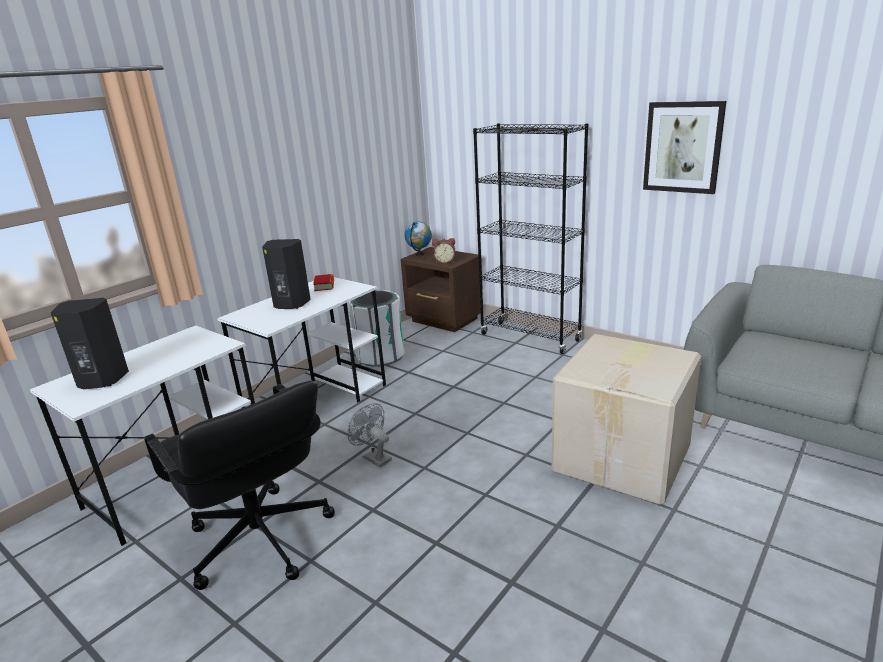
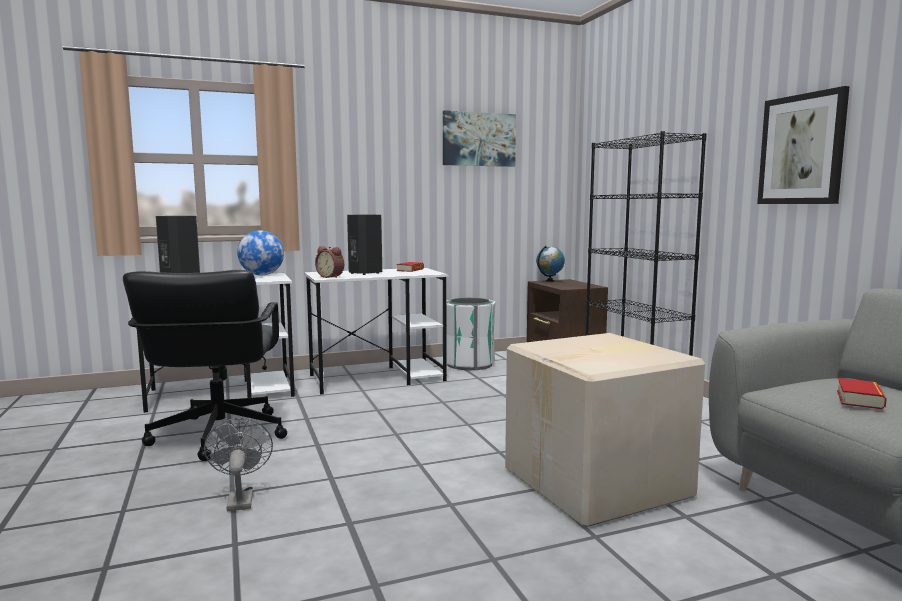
camera: 30 degrees right, 15 degrees down
grey fan [347,403,392,468] -> grey fan moved to [204,418,273,511]
alarm clock [432,238,455,264] -> alarm clock moved to [315,246,344,278]
none -> globe [237,230,284,276]
none -> picture [443,110,516,167]
none -> book [837,378,887,409]

